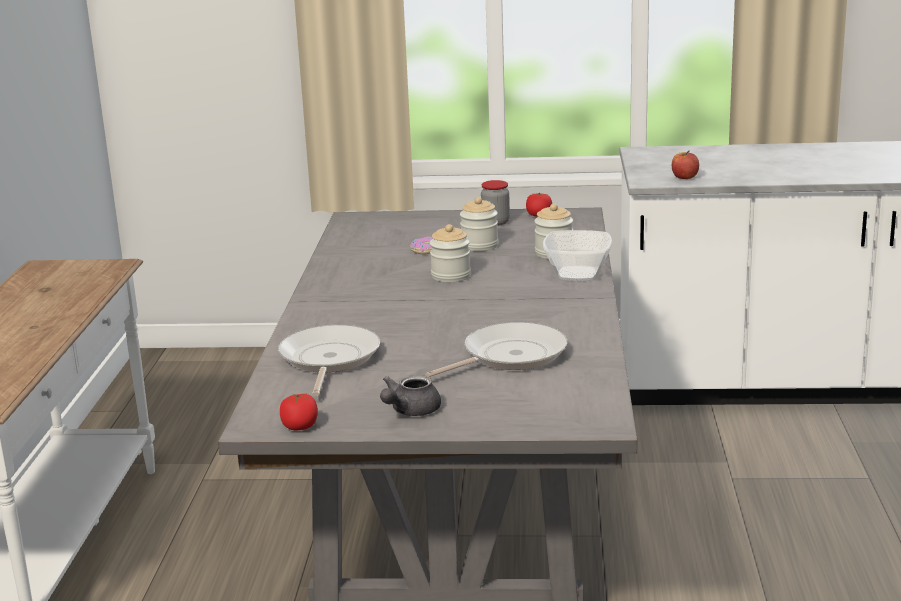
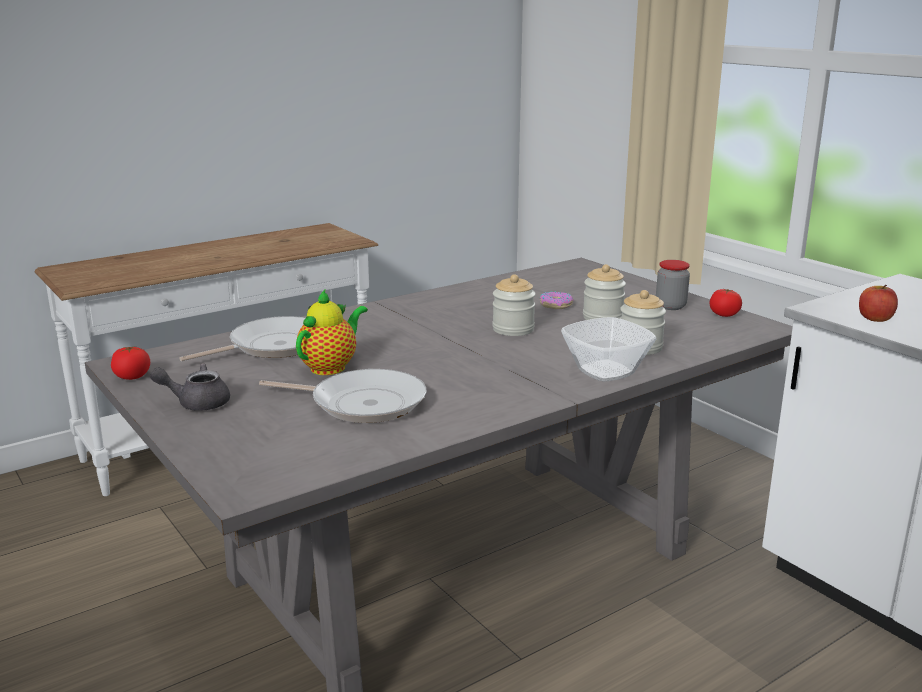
camera: 50 degrees right, 0 degrees up
none -> teapot [296,290,368,375]

